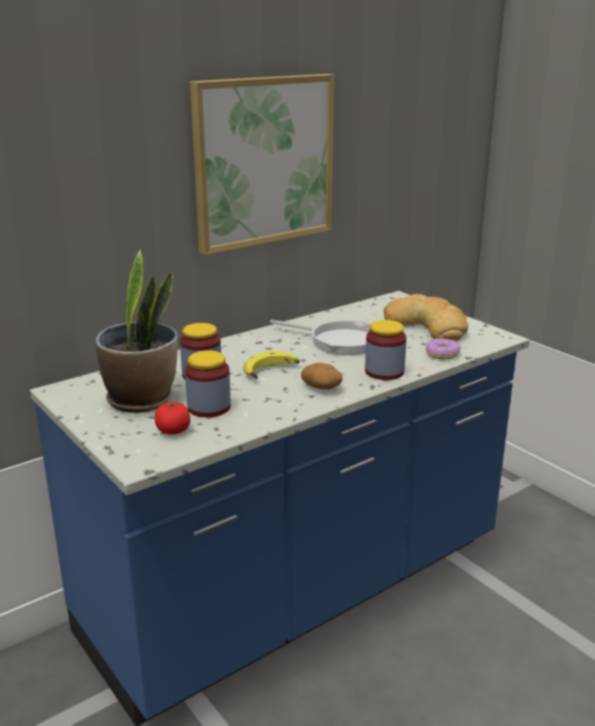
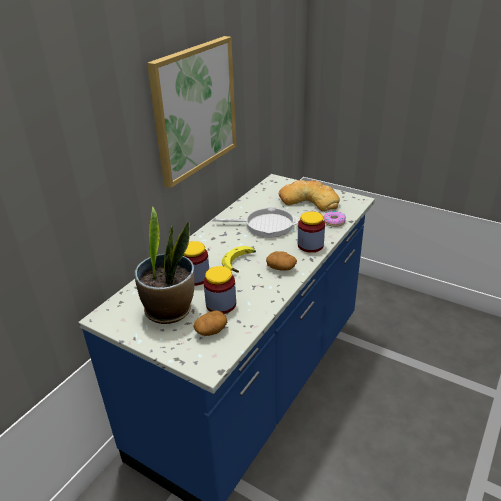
camera: 20 degrees left, 10 degrees up
tomato [155,401,190,435] -> potato [193,310,227,336]

